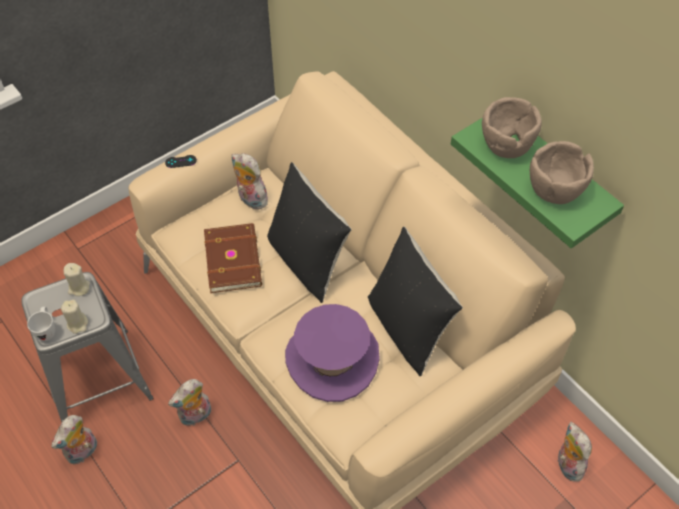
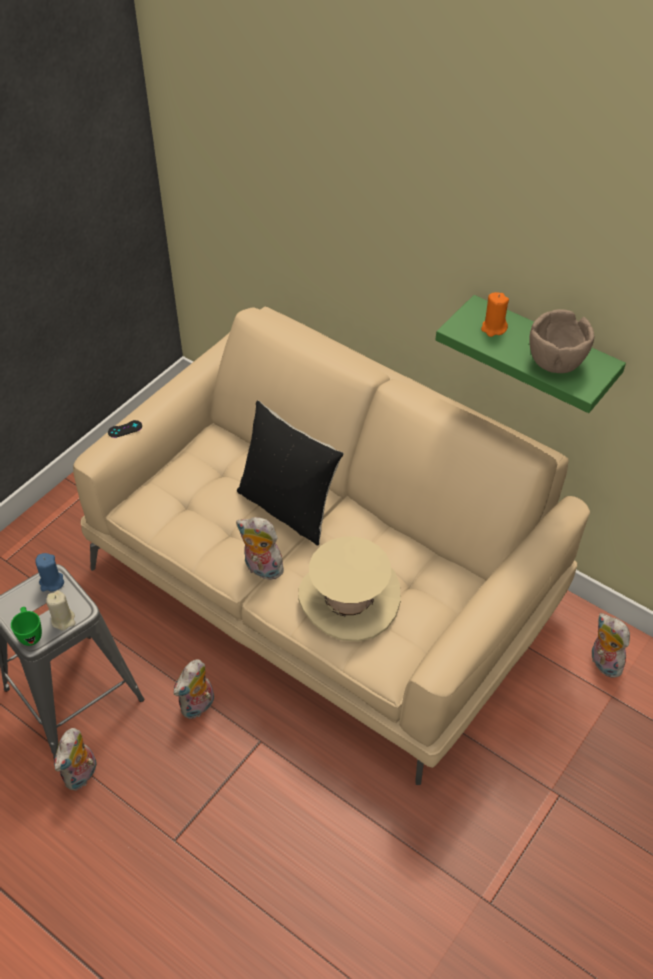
camera: 15 degrees left, 5 degrees down
white mug [27,307,55,341] -> green mug [11,607,42,646]
beige candle [64,263,90,296] -> blue candle [36,553,64,591]
brown book [204,223,262,293] -> none
plush toy [231,153,271,210] -> plush toy moved to [236,517,287,580]
purple hat [285,304,380,402] -> beige hat [298,537,401,642]
black pillow [368,226,463,377] -> none
brown bowl [482,97,542,158] -> orange candle [481,292,509,337]

